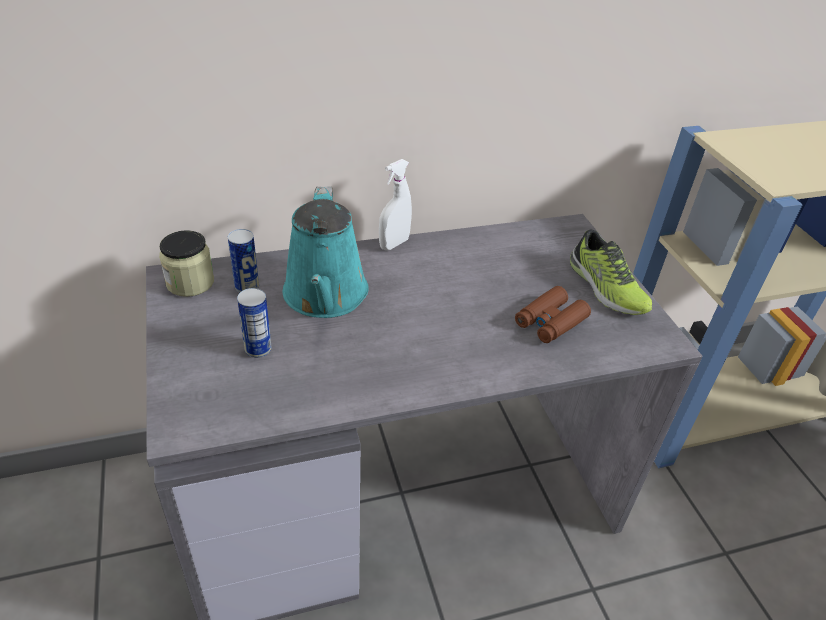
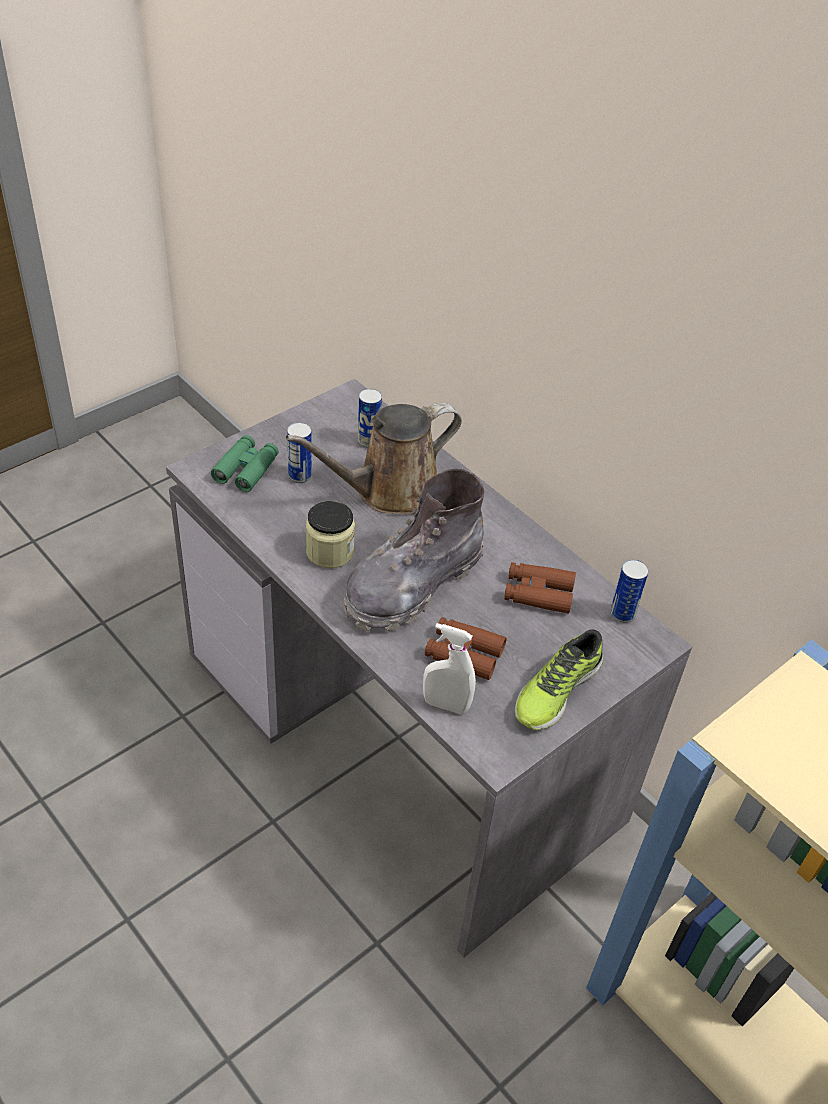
camera: 65 degrees right, 5 degrees up
jar [159,230,214,297] -> jar moved to [306,501,355,568]
turquoise watering can [283,186,369,318] -> brown watering can [286,403,462,514]
white spray bottle [379,159,412,250] -> white spray bottle moved to [423,623,476,714]
none -> green binoculars [211,435,279,492]
none -> grey boot [343,468,485,632]
none -> brown binoculars [504,562,576,614]
none -> can [610,560,649,623]

